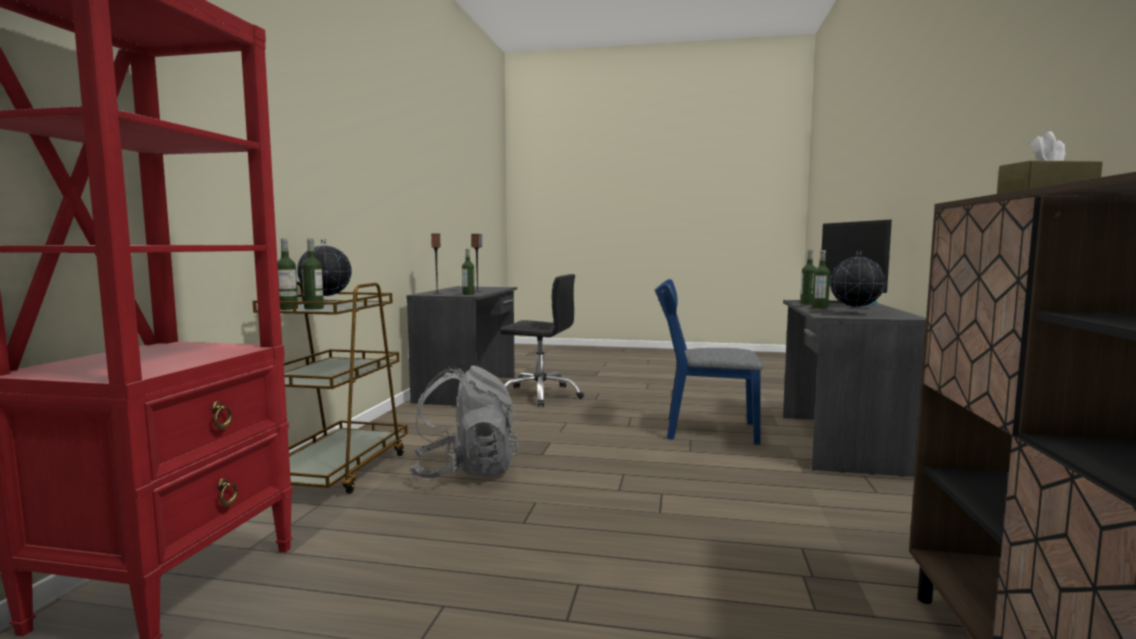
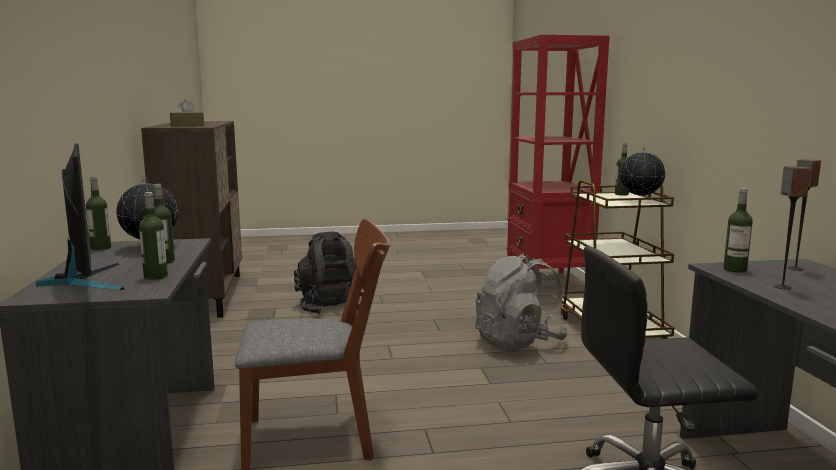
camera: 160 degrees right, 5 degrees up
bottle [302,239,324,309] -> bottle moved to [86,177,111,250]
blue chair [655,279,763,444] -> brown chair [235,219,391,470]
none -> black backpack [294,232,363,314]

